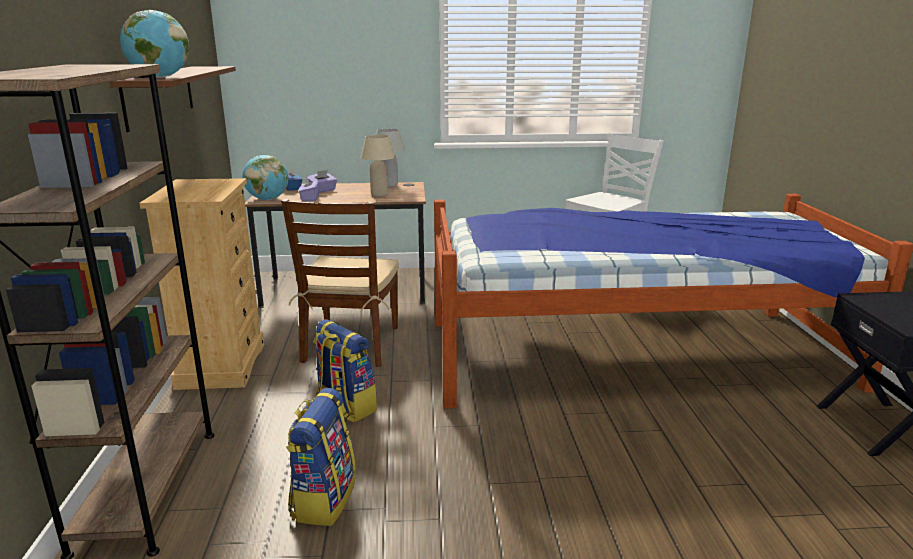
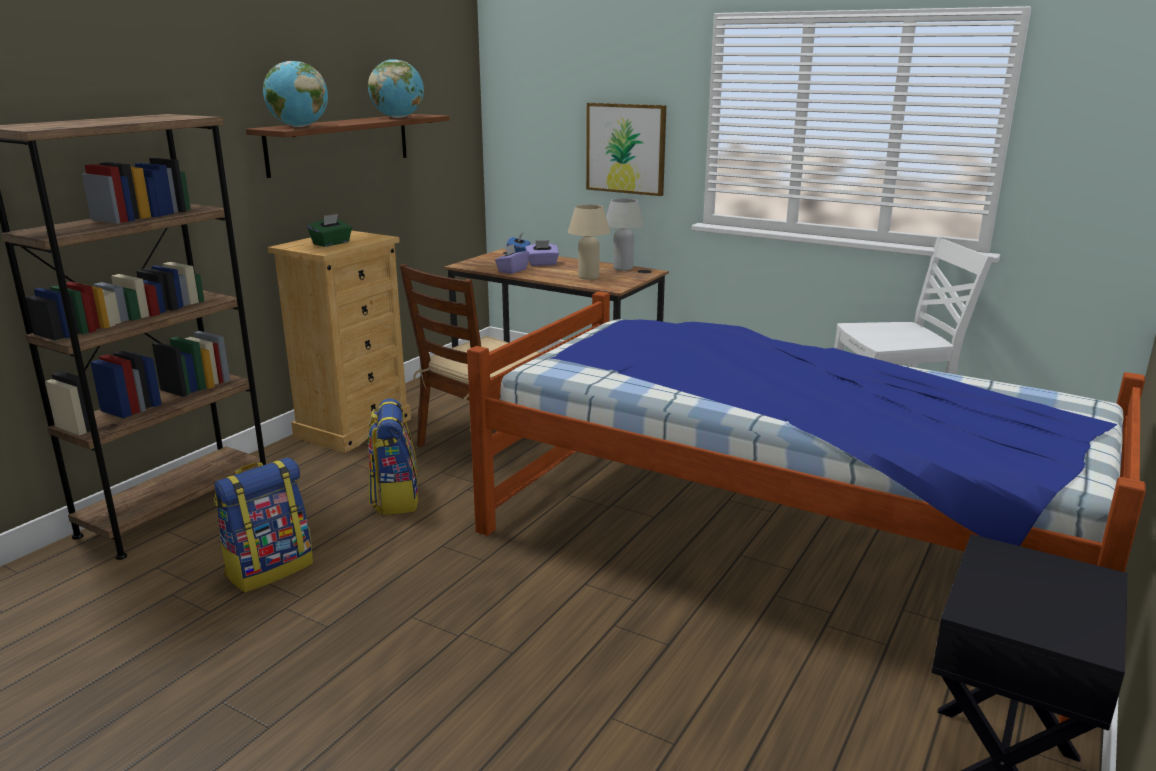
camera: 35 degrees right, 0 degrees up
globe [242,155,289,200] -> globe moved to [368,59,424,118]
none -> green tissue box [307,214,352,247]
none -> picture [586,103,666,196]

